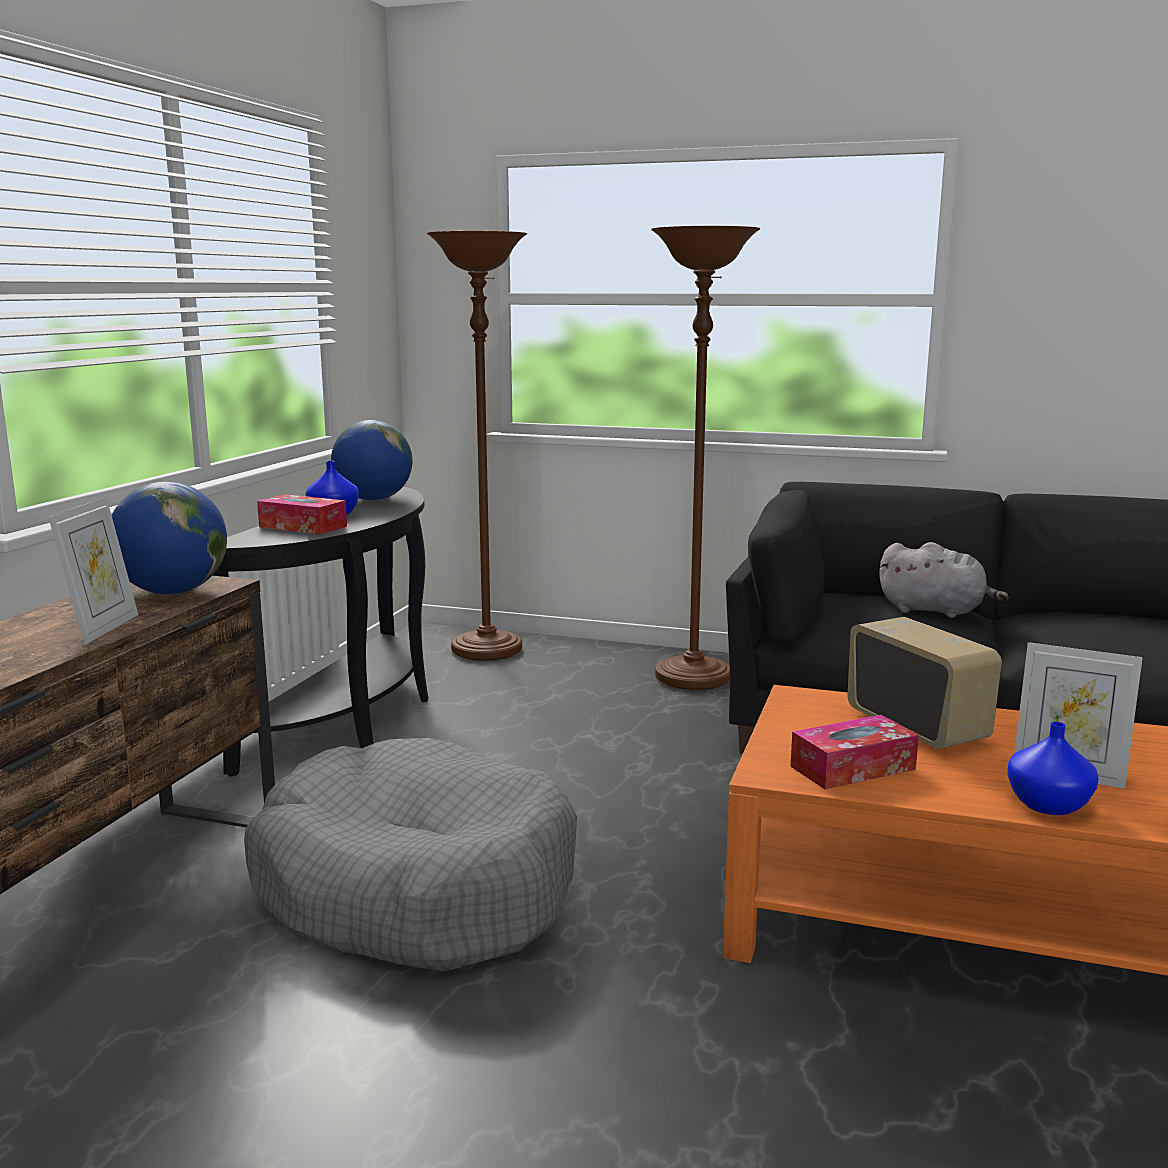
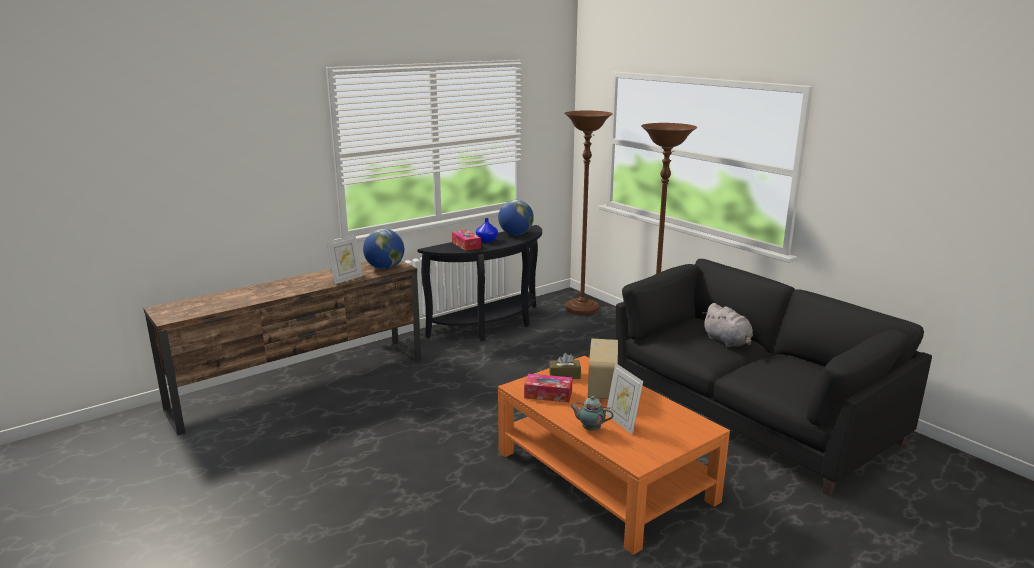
camera: 35 degrees right, 5 degrees up
grey dog bed [244,738,577,972] -> none
blue vase [1007,722,1099,815] -> teapot [570,396,614,431]
none -> brown tissue box [549,353,581,379]

